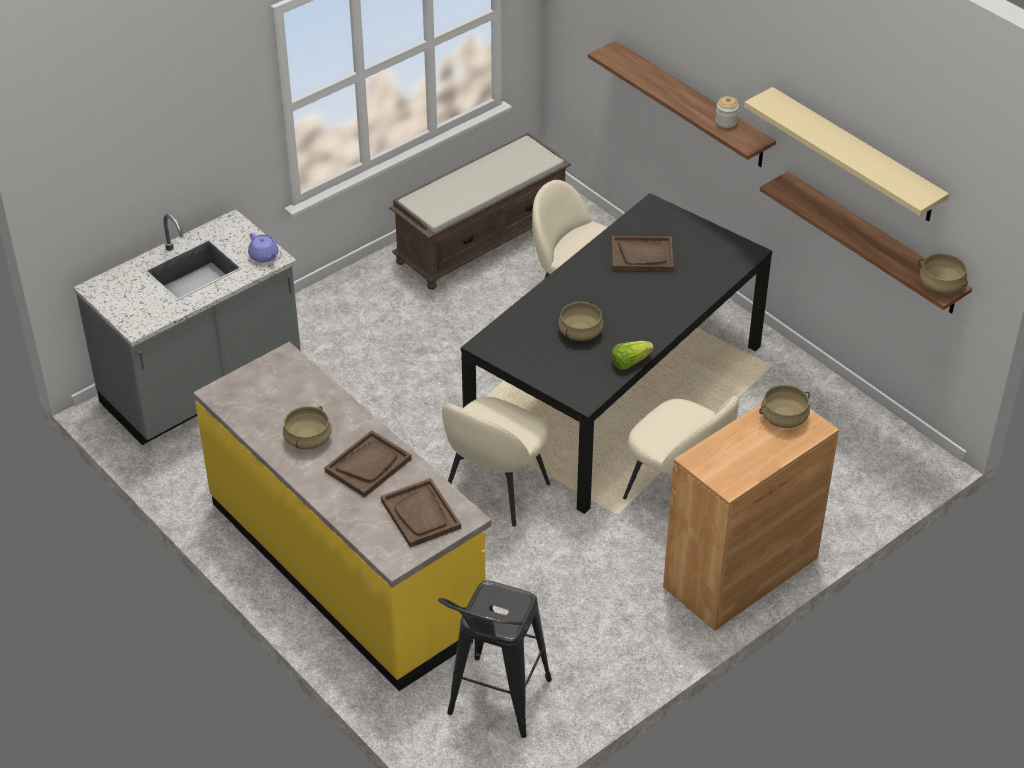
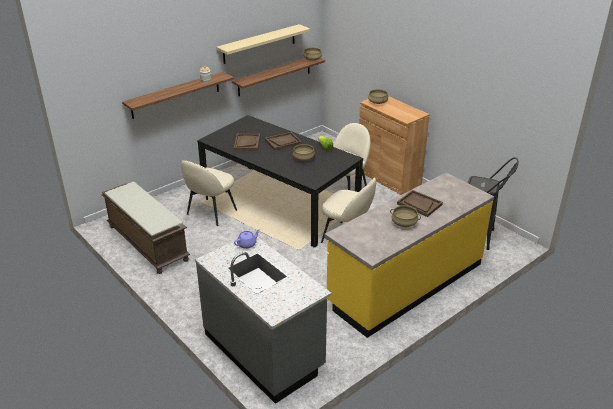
camera: 90 degrees left, 10 degrees down
brown tray [381,478,461,548] -> brown tray moved to [265,132,302,150]

